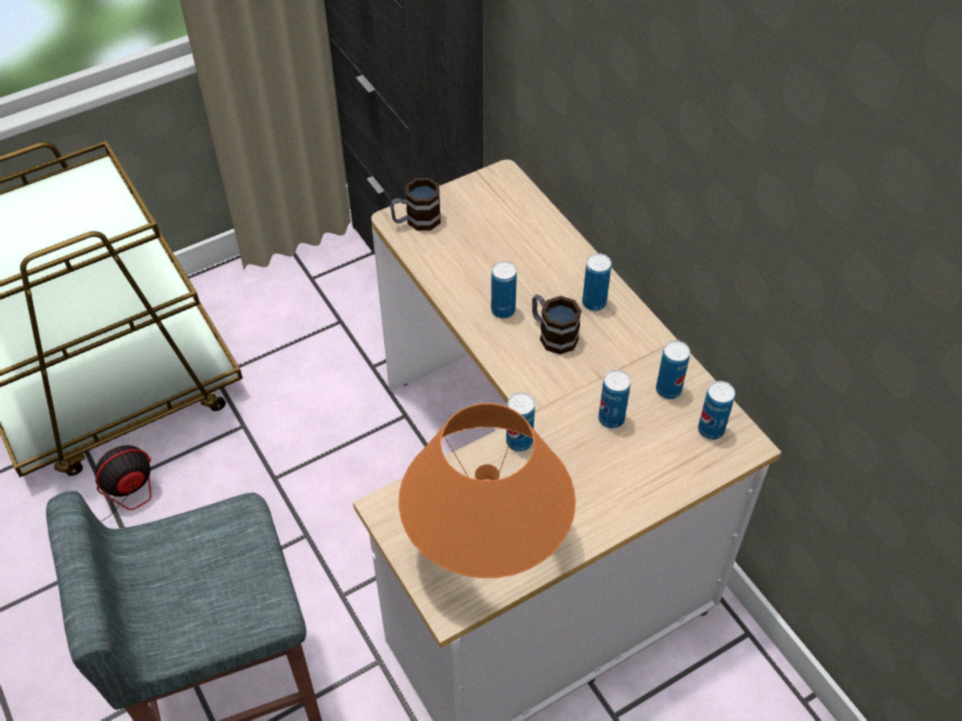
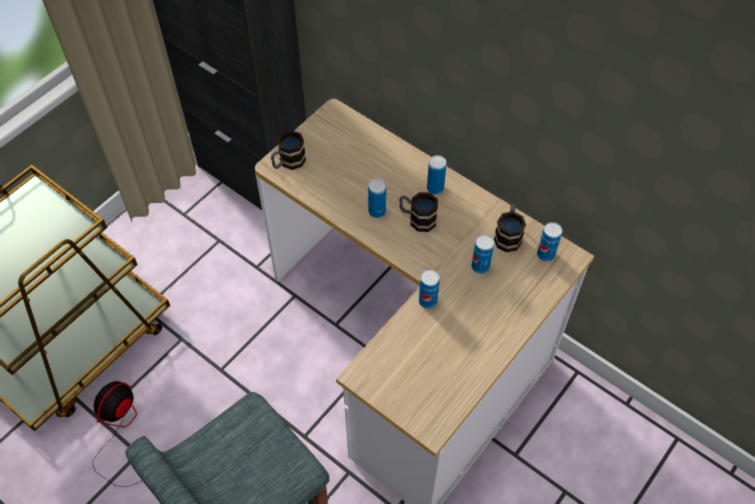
camera: 20 degrees left, 5 degrees up
orange table lamp [399,403,576,578] -> none
can [656,341,690,399] -> mug [494,204,526,252]

